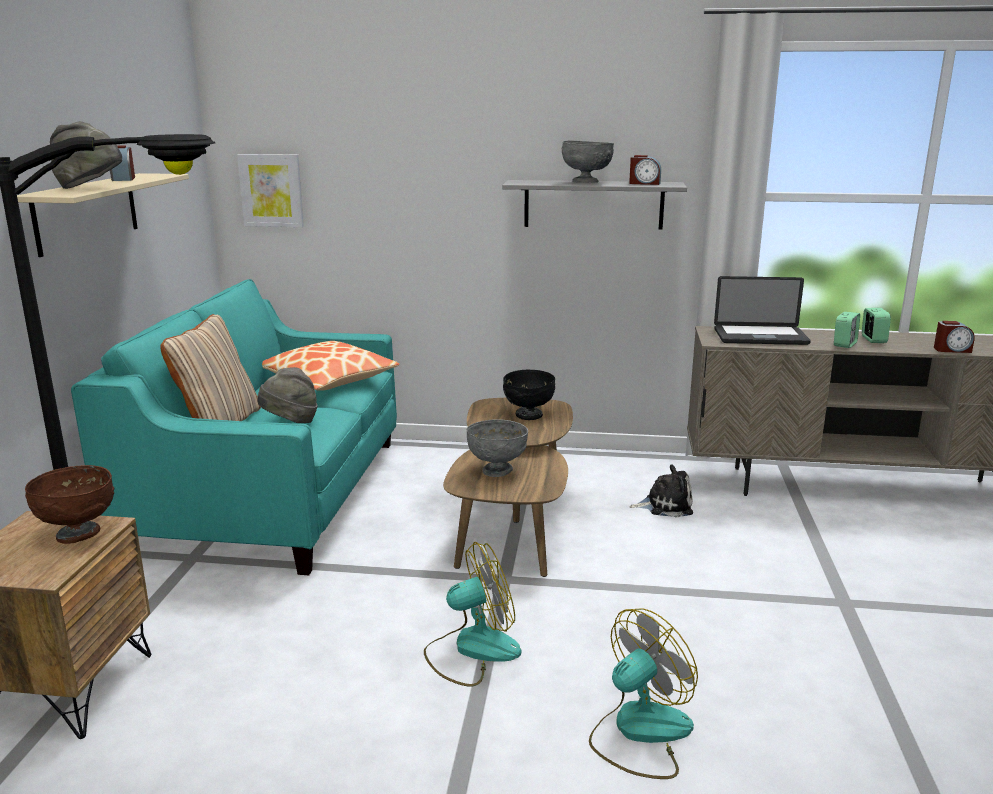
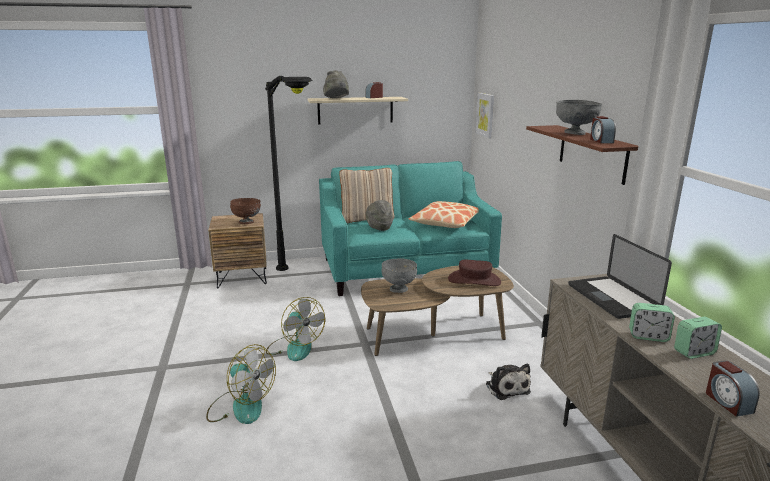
camera: 70 degrees right, 0 degrees up
grey shelf [502,180,687,230] -> brown shelf [526,125,638,185]
black bowl [503,370,555,420] -> brown hat [448,260,501,286]

